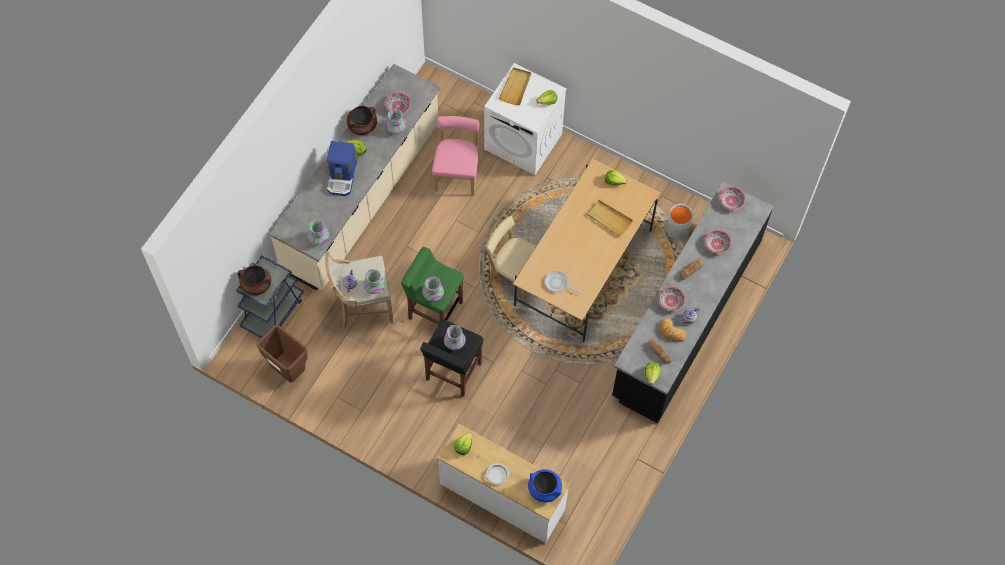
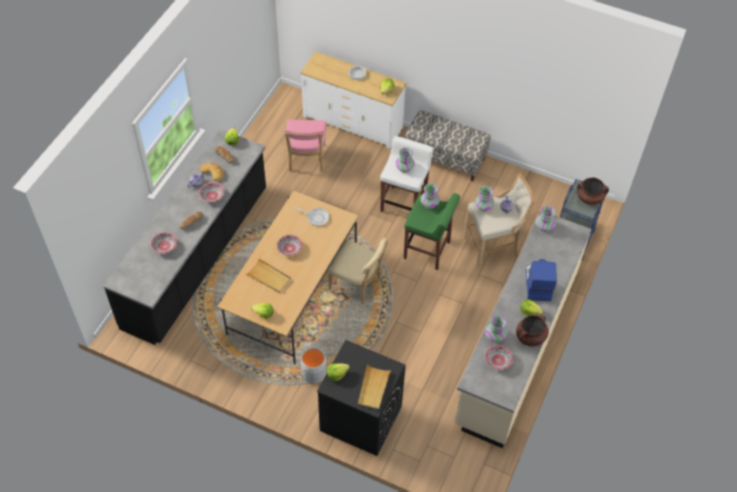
camera: 175 degrees right, 10 degrees down
brown trash can [256,325,308,383] -> none
black stool [420,320,483,397] -> white stool [380,136,433,212]
pink chair [432,116,480,195] -> pink chair moved to [284,120,326,172]
white washing machine [484,63,567,175] -> black washing machine [317,340,406,456]
blue cooking pot [528,469,562,502] -> none
grey bucket [663,204,694,240] -> grey bucket moved to [300,347,329,384]
bowl [719,186,746,210] -> bowl moved to [277,235,302,256]
none -> bench [405,110,490,181]

